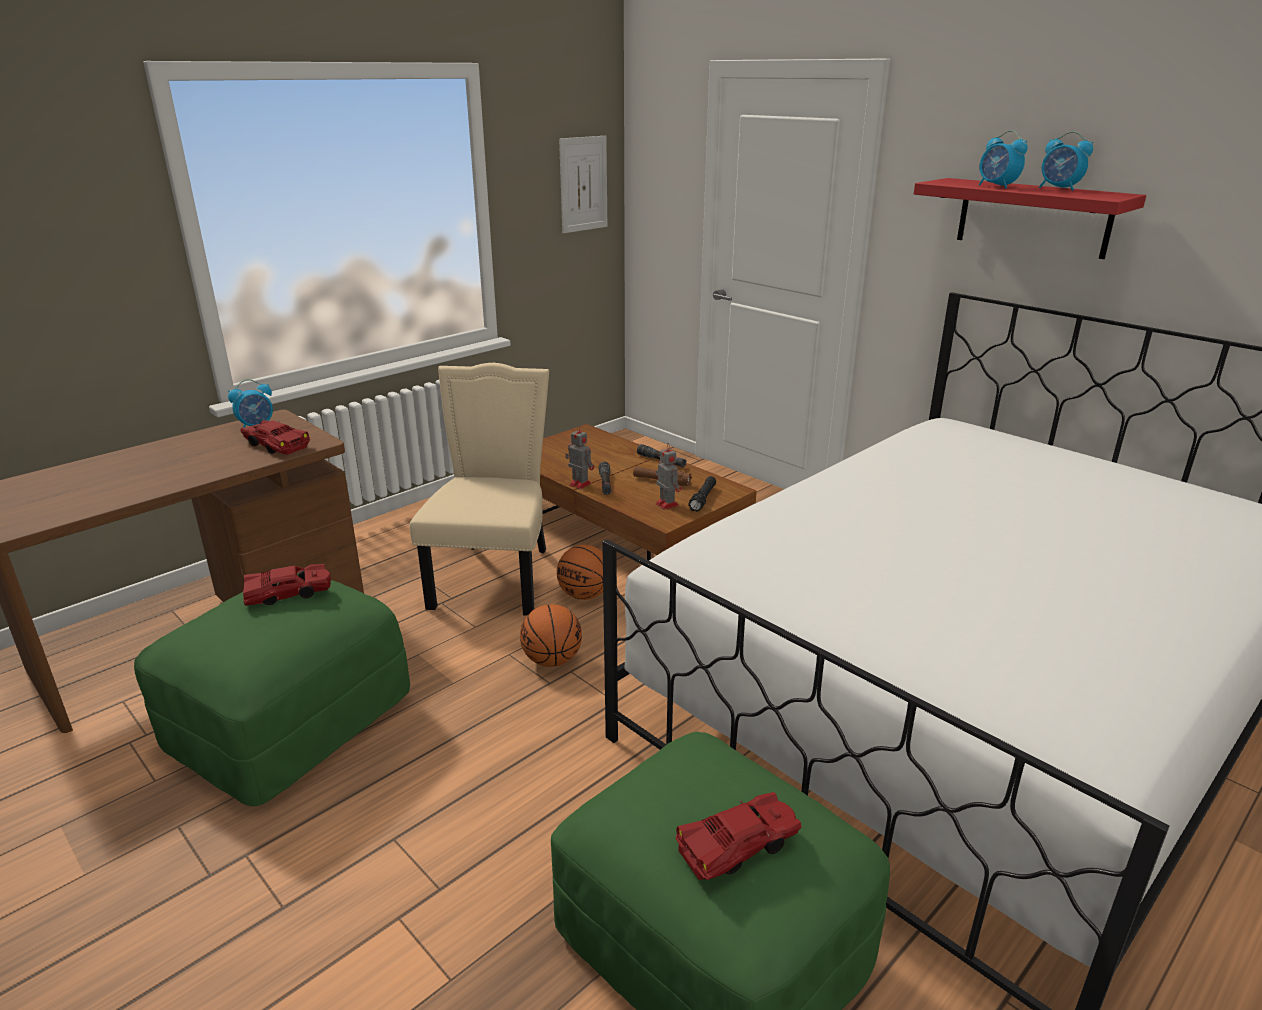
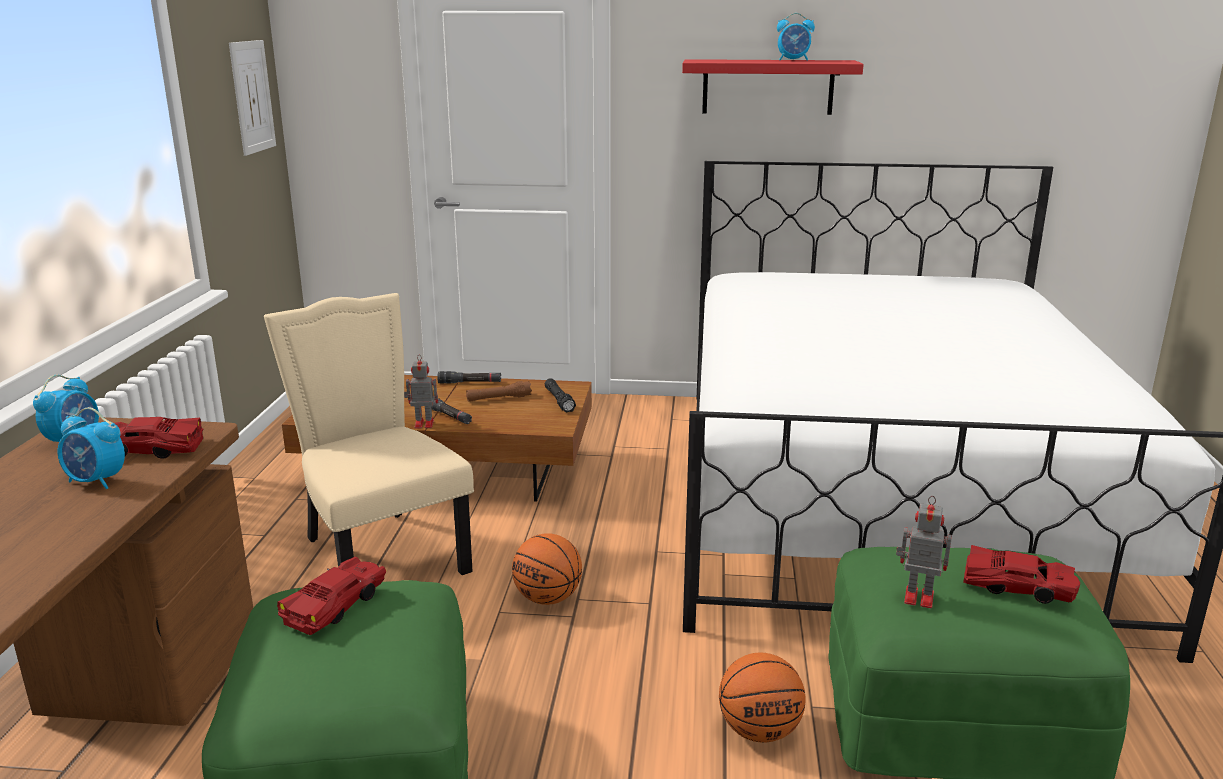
camera: 40 degrees left, 5 degrees down
basketball [557,545,603,600] -> basketball moved to [719,653,806,743]
toy robot [656,443,682,510] -> toy robot moved to [896,496,952,608]
red toy car [675,792,802,880] -> red toy car turned 90 degrees clockwise [963,545,1080,604]
alarm clock [979,130,1028,189] -> alarm clock moved to [58,407,125,489]

